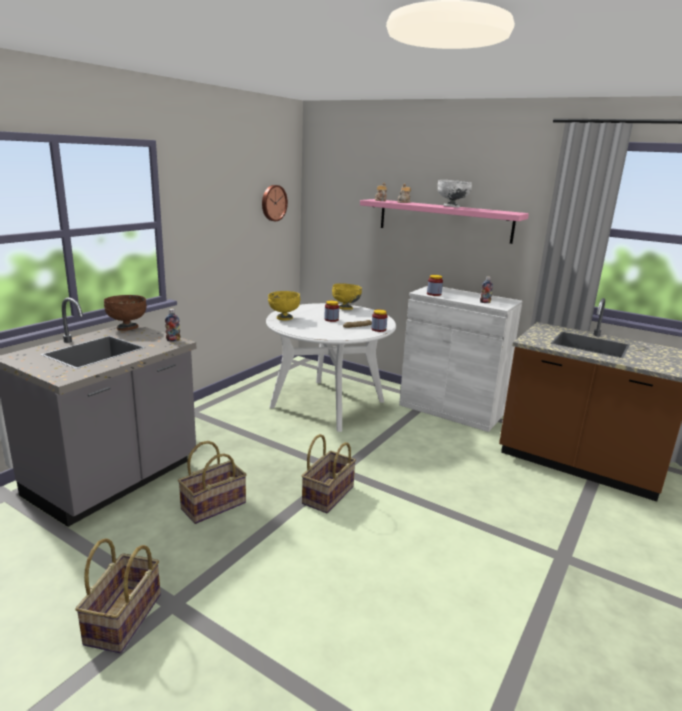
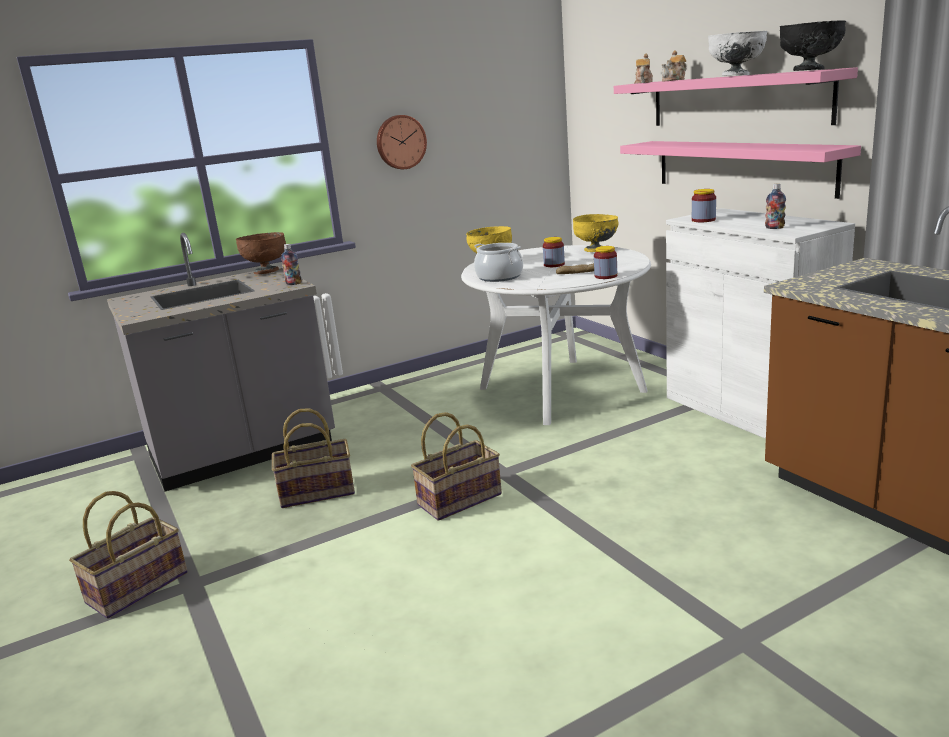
camera: 30 degrees right, 0 degrees up
wall clock [262,185,288,221] -> wall clock moved to [377,115,427,169]
none -> cooking pot [474,243,523,282]
none -> pink shelf [620,141,861,199]
none -> black bowl [780,20,846,71]

